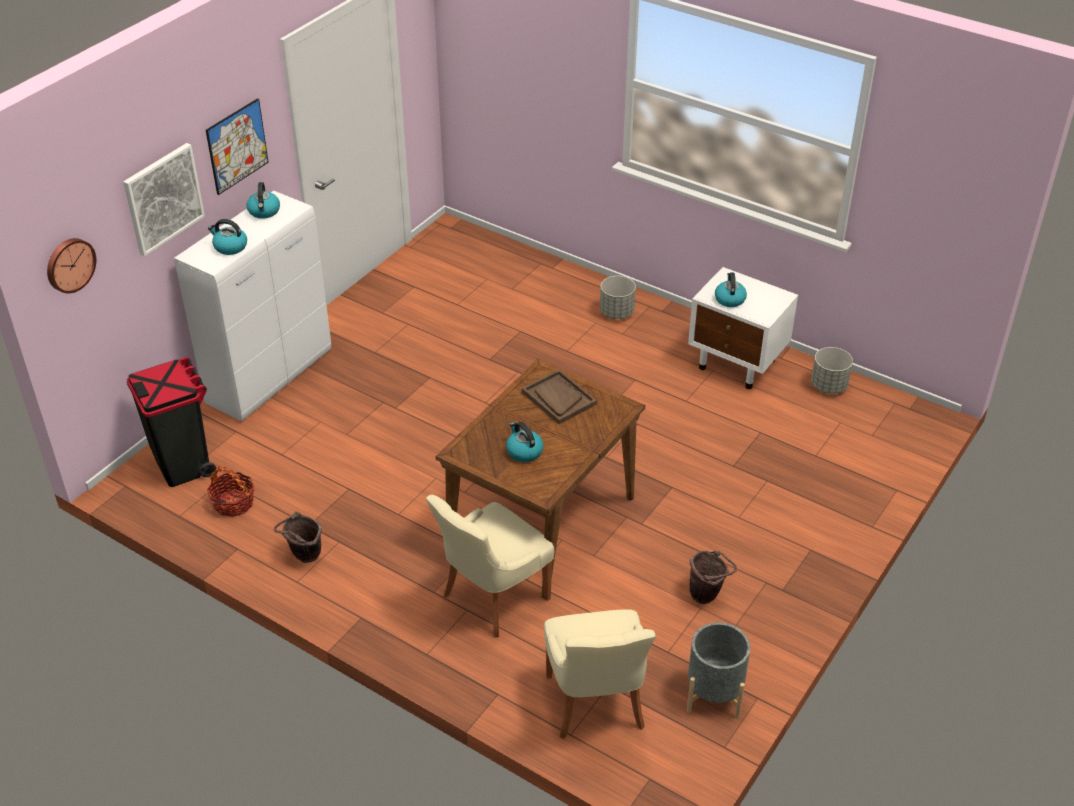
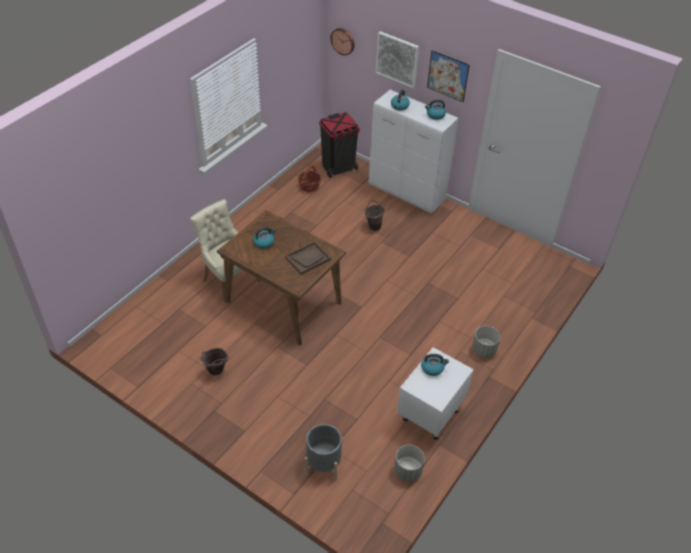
camera: 90 degrees right, 5 degrees up
brown bucket [274,511,322,563] -> brown bucket moved to [365,200,385,231]
beige chair [544,609,656,739] -> none
grey planter [687,622,750,719] -> grey planter moved to [305,424,342,481]

